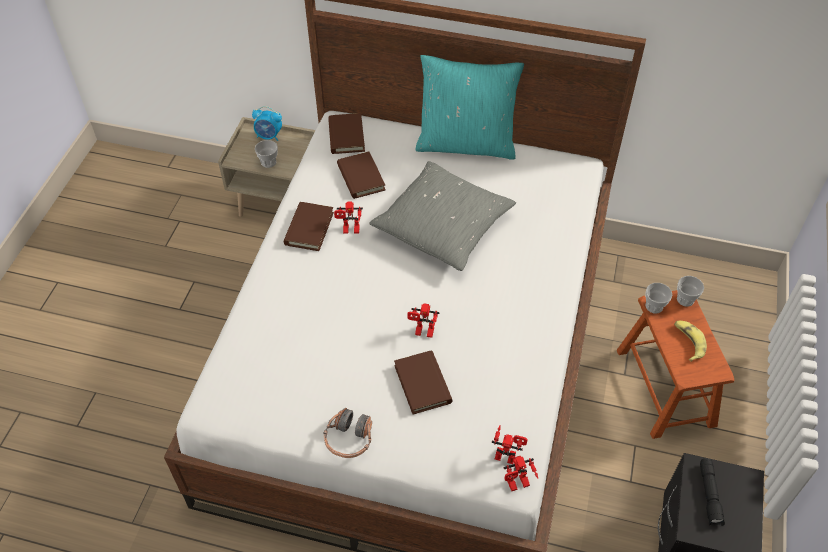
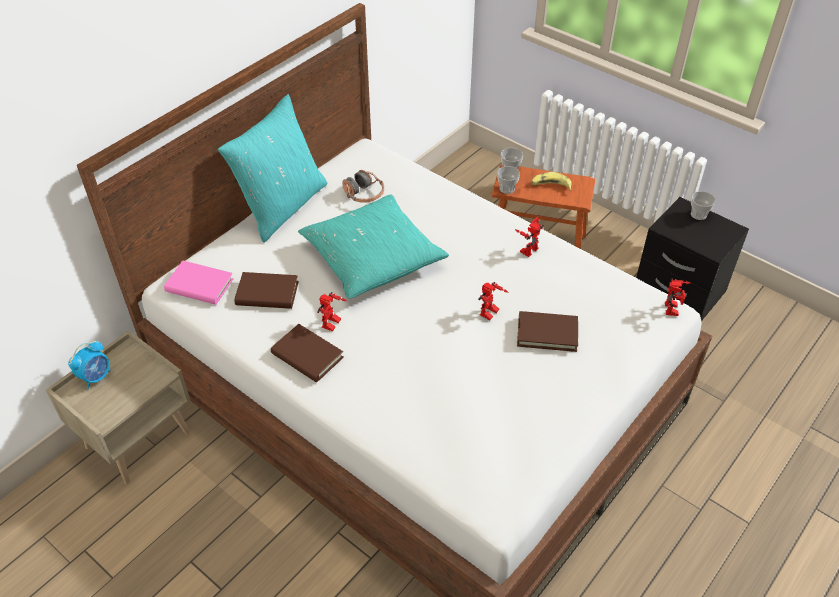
camera: 65 degrees left, 5 degrees down
cup [255,140,278,168] -> cup moved to [691,191,716,220]
headphones [324,408,372,458] -> headphones moved to [342,170,384,203]
brown book [328,113,365,154] -> pink book [164,261,233,305]
grey pillow [369,161,516,271] -> turquoise pillow [298,194,449,299]
toy robot [491,426,528,464] -> toy robot moved to [515,217,544,257]
black flashlight [700,459,725,526] -> none

